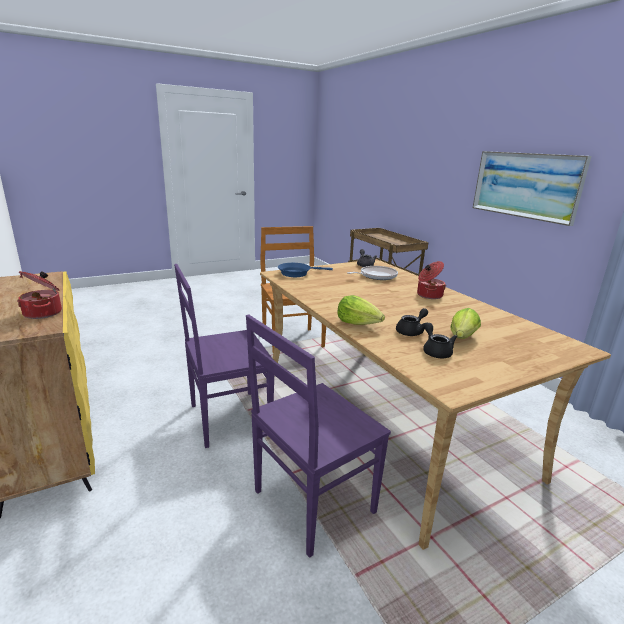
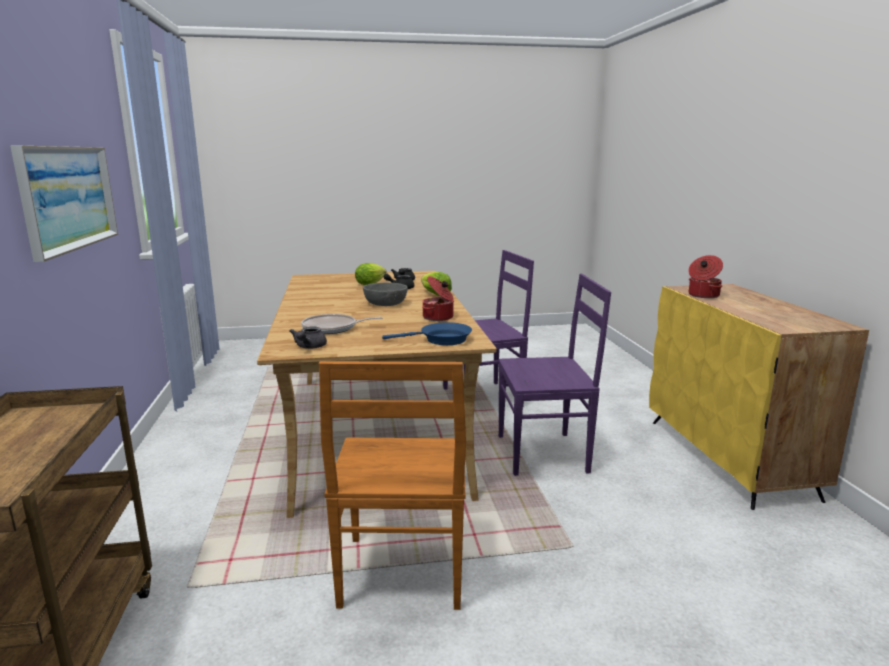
camera: 160 degrees left, 5 degrees down
cooking pot [417,261,446,299] -> cooking pot moved to [422,276,454,321]
none -> grey bowl [363,283,408,306]

